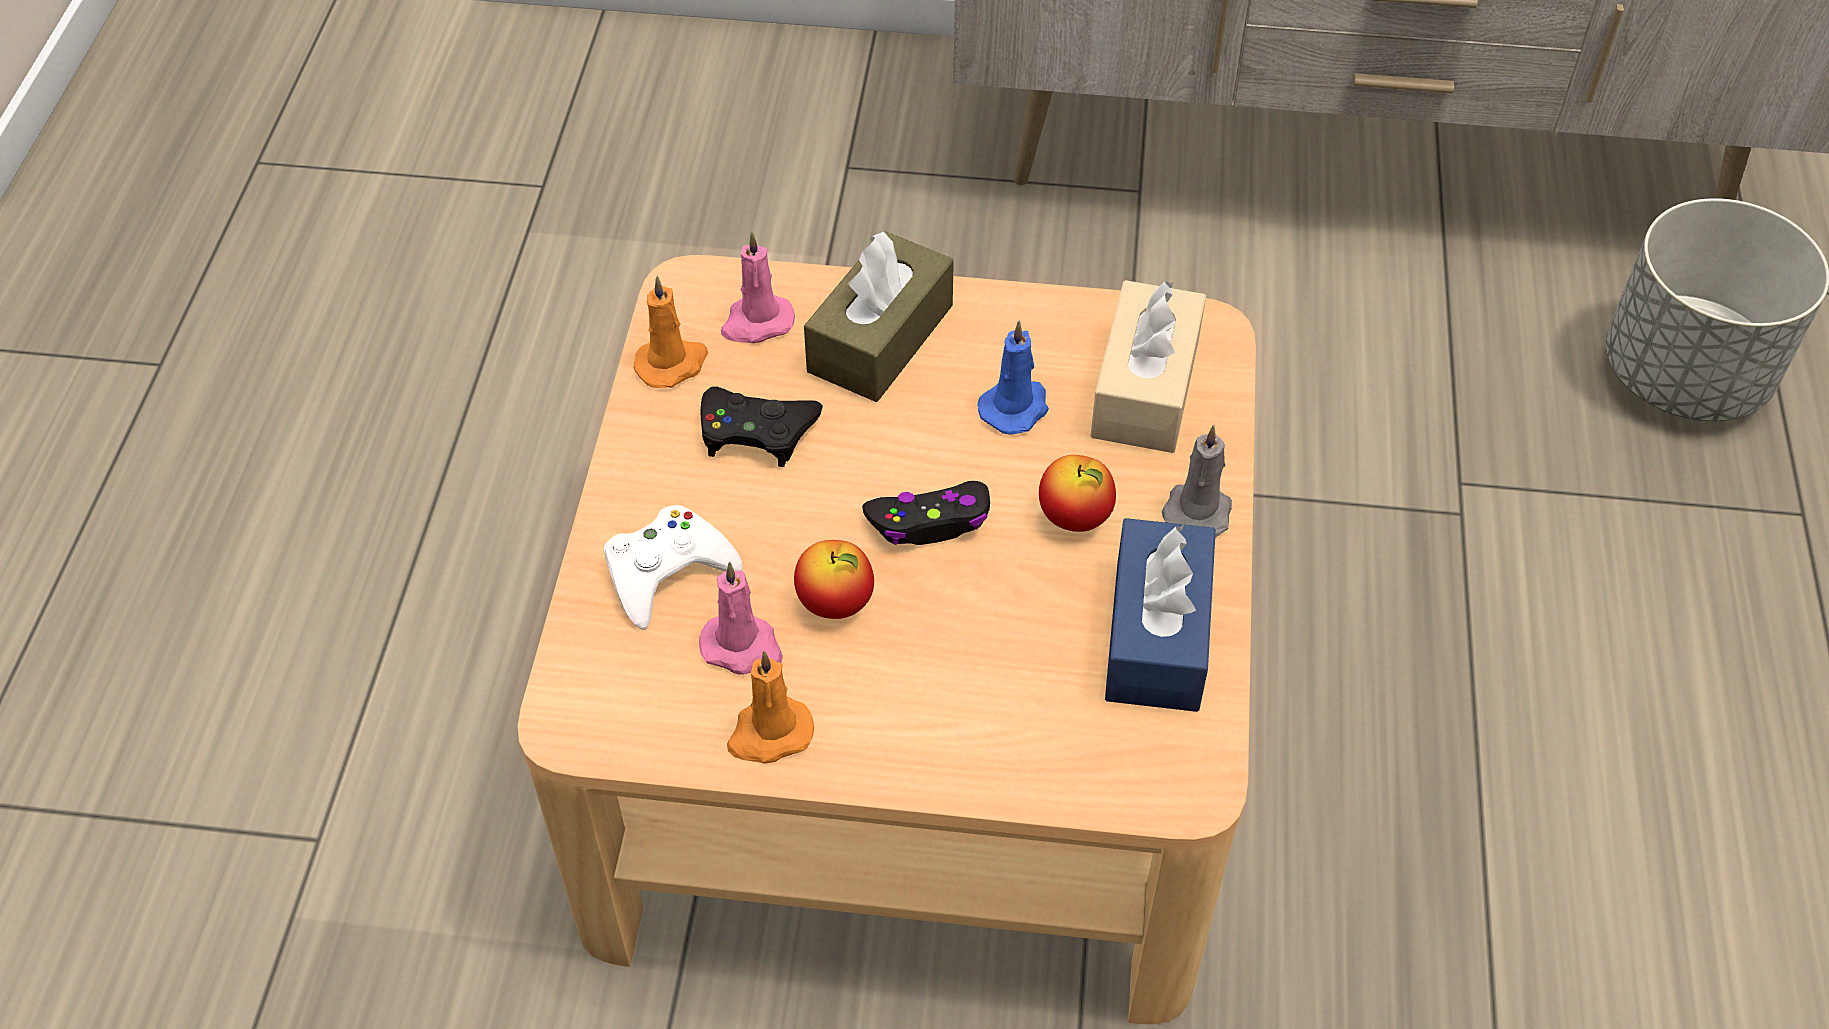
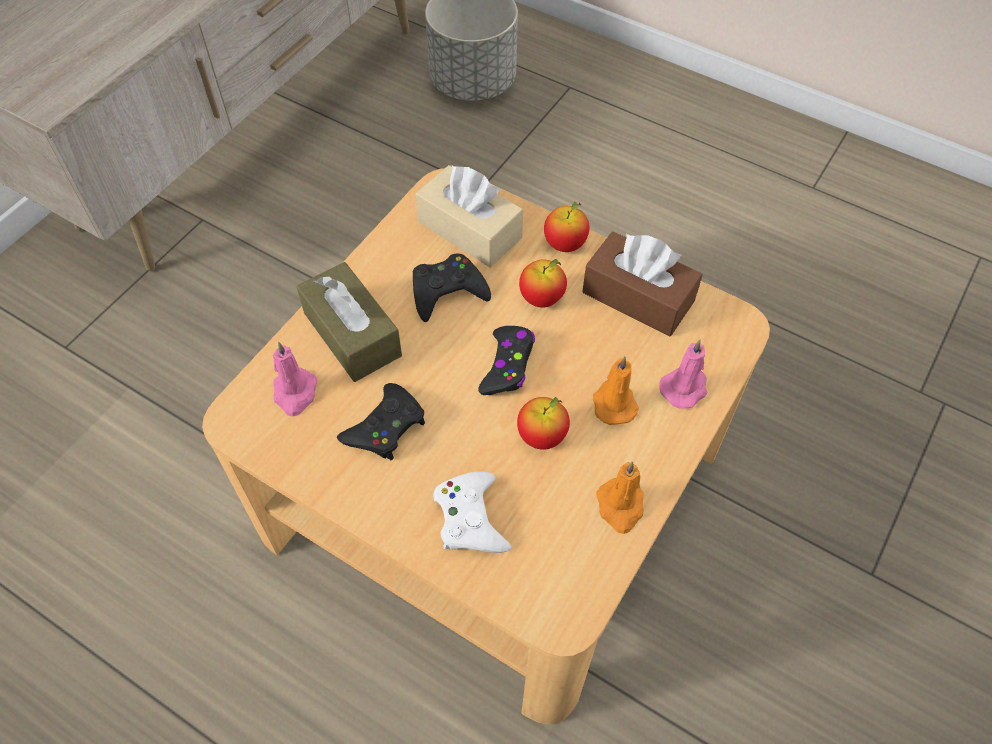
camera: 65 degrees left, 5 degrees up
orange candle [633,275,708,388] -> orange candle moved to [593,356,639,425]
pink candle [699,562,783,675] -> pink candle moved to [659,339,708,408]
blue candle [977,320,1049,435] -> black game controller [413,254,491,322]
blue tissue box [1105,518,1216,712] -> brown tissue box [582,231,702,337]
grey candle [1162,425,1232,537] -> apple [544,201,590,252]

